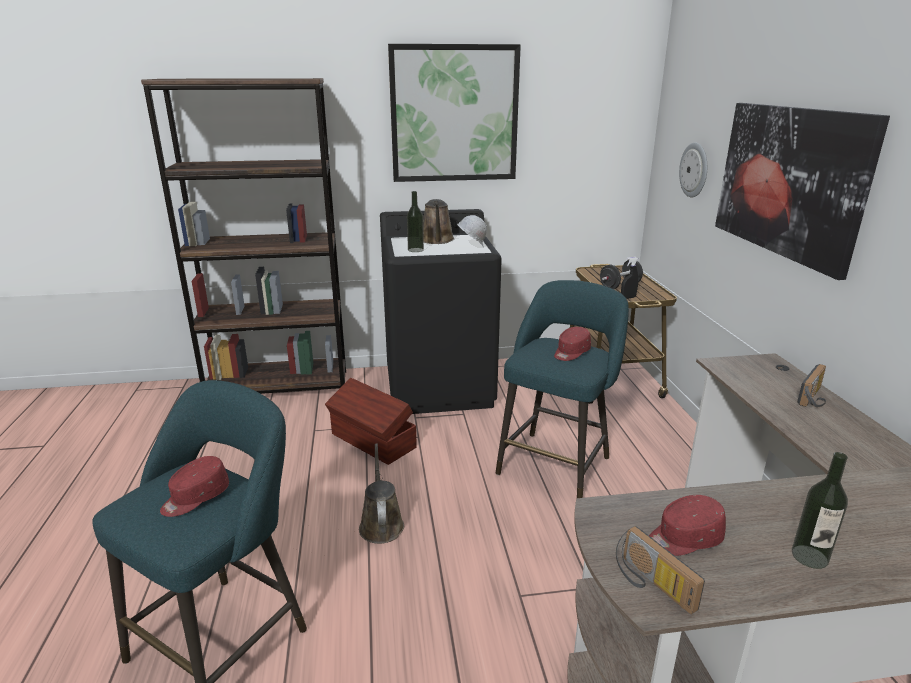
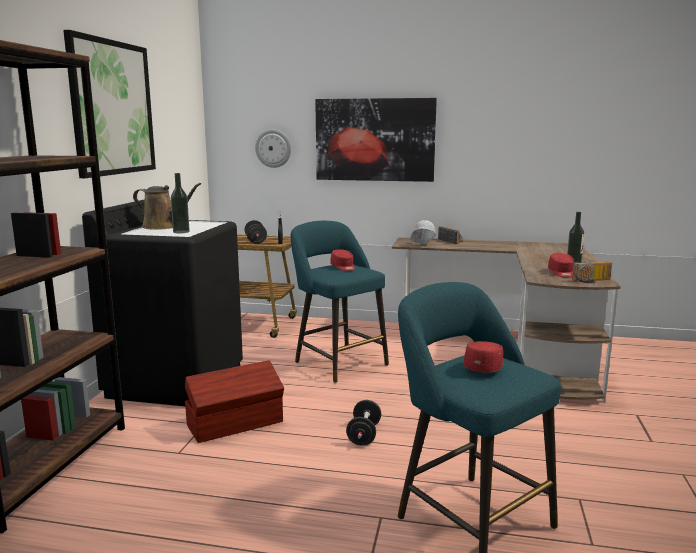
camera: 70 degrees left, 10 degrees down
red cap [160,456,229,517] -> red cap turned 120 degrees counterclockwise [463,341,504,373]
brown watering can [359,443,404,544] -> black dumbbell [346,400,381,446]
white hard hat [457,215,487,248] -> white hard hat moved to [410,220,436,244]

